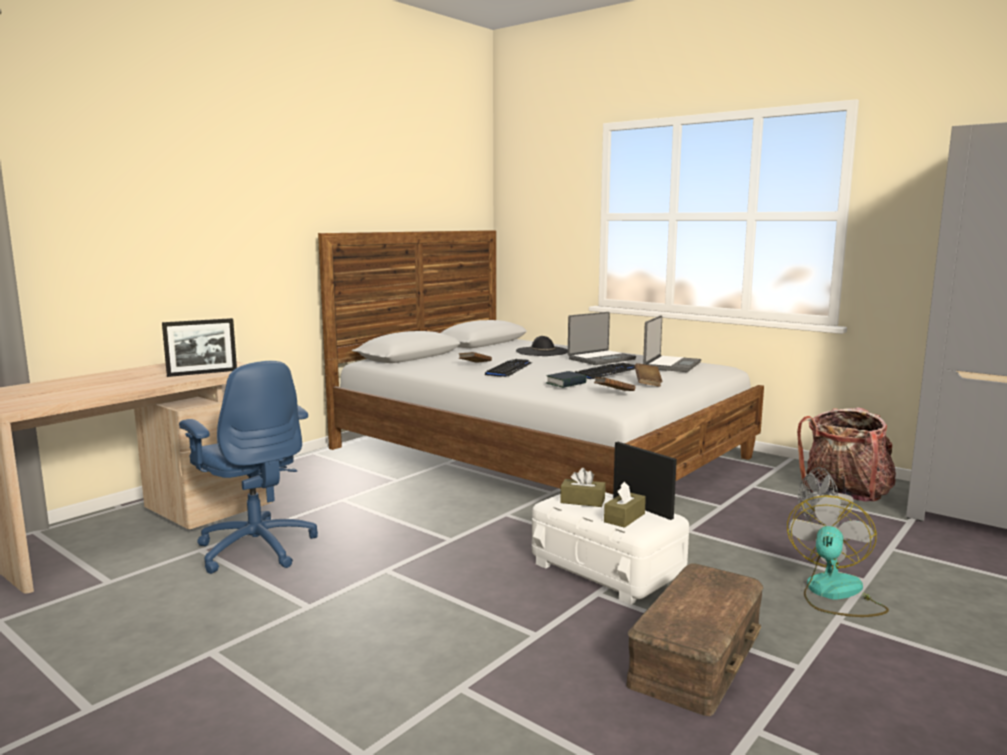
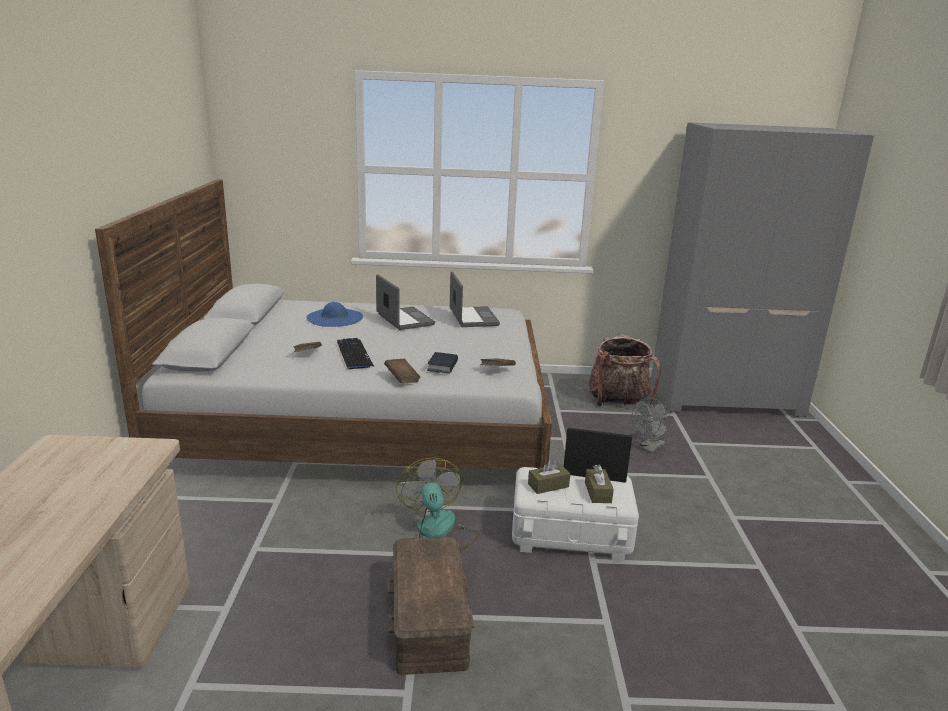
camera: 40 degrees left, 10 degrees up
picture frame [162,318,237,377] -> none
blue office chair [179,361,318,574] -> none
black hat [516,336,568,356] -> blue hat [306,302,363,327]
laptop [568,312,636,365] -> laptop turned 45 degrees counterclockwise [376,274,435,330]
keyboard [575,363,635,379] -> none
brown storage box [627,563,763,716] -> brown storage box moved to [388,537,474,675]
brown book [635,363,662,387] -> brown book moved to [384,359,421,384]
fan [787,495,889,617] -> fan moved to [396,457,479,550]

